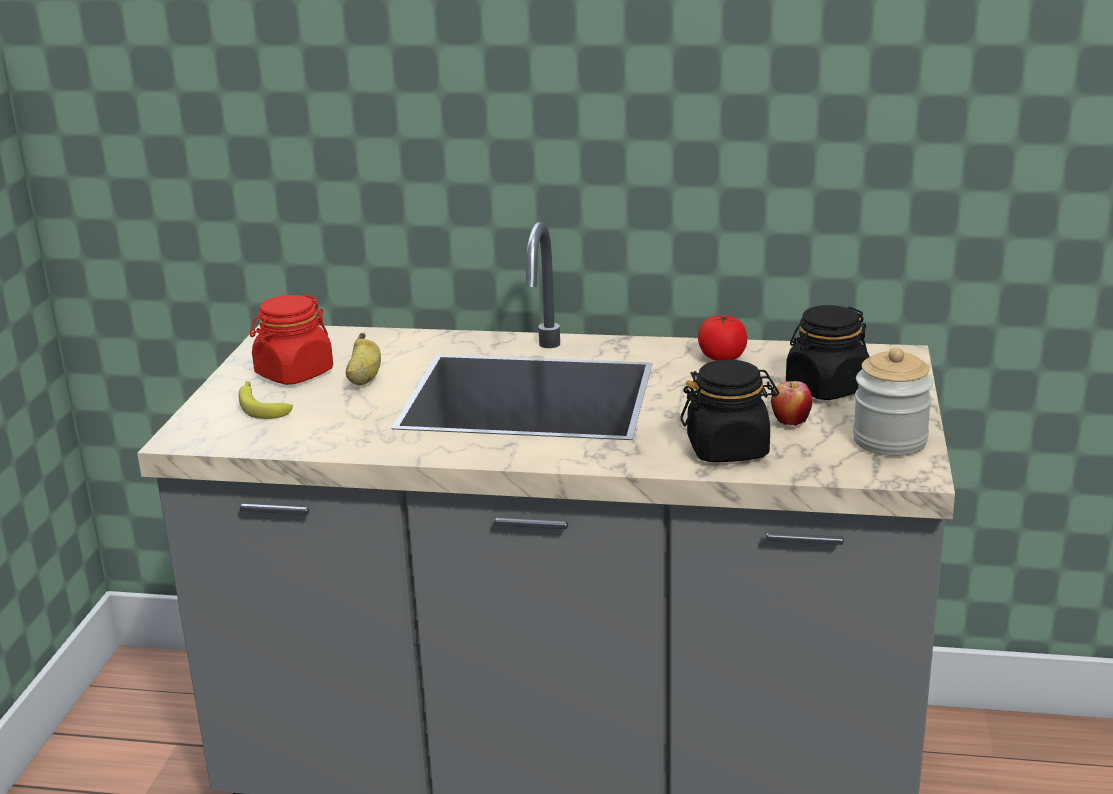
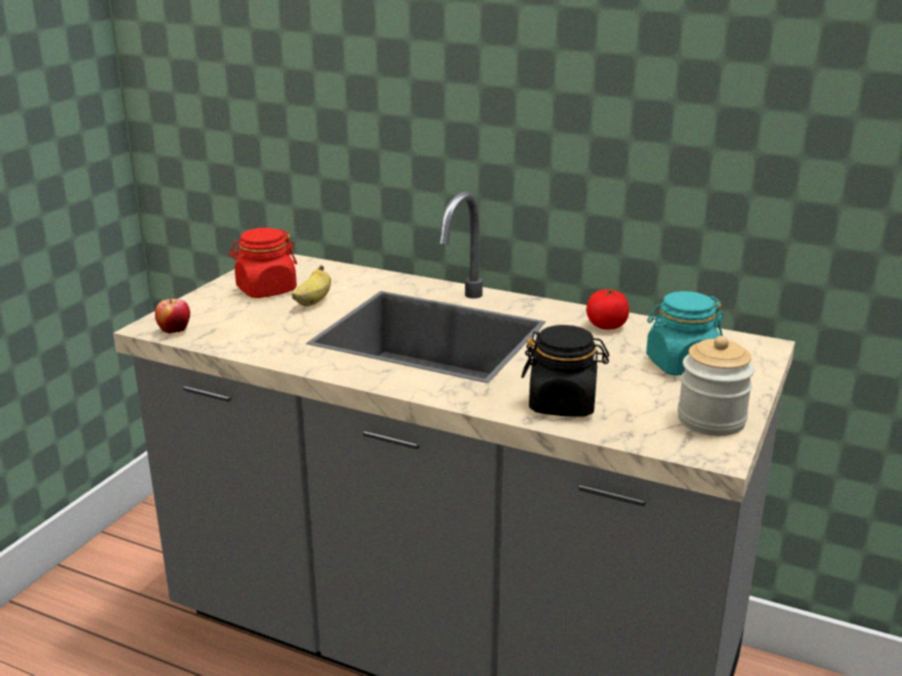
camera: 15 degrees right, 0 degrees up
banana [238,381,293,419] -> none
apple [771,381,812,426] -> apple moved to [155,299,190,334]
black jar [786,305,870,400] -> turquoise jar [646,291,724,376]

